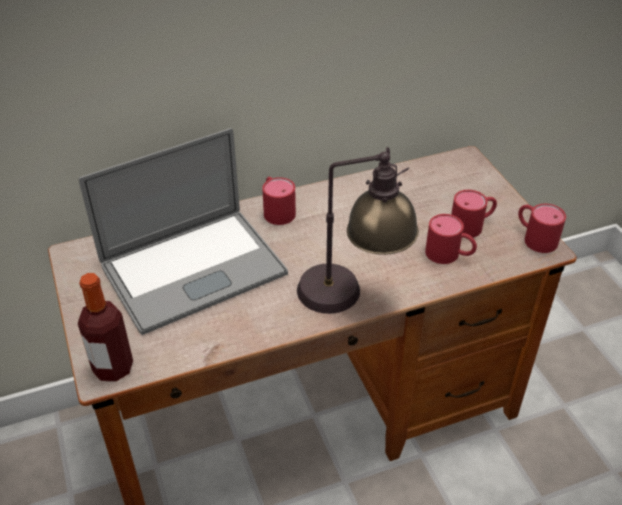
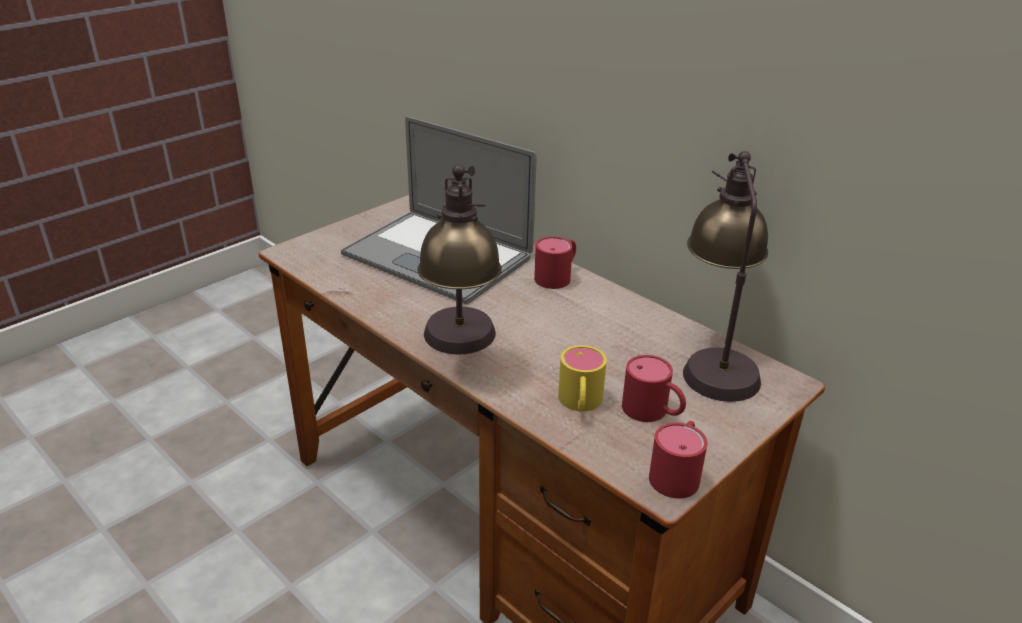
camera: 65 degrees right, 10 degrees down
bottle [78,273,133,382] -> none
red mug [425,214,477,264] -> yellow mug [558,345,607,412]
none -> table lamp [683,151,768,402]

